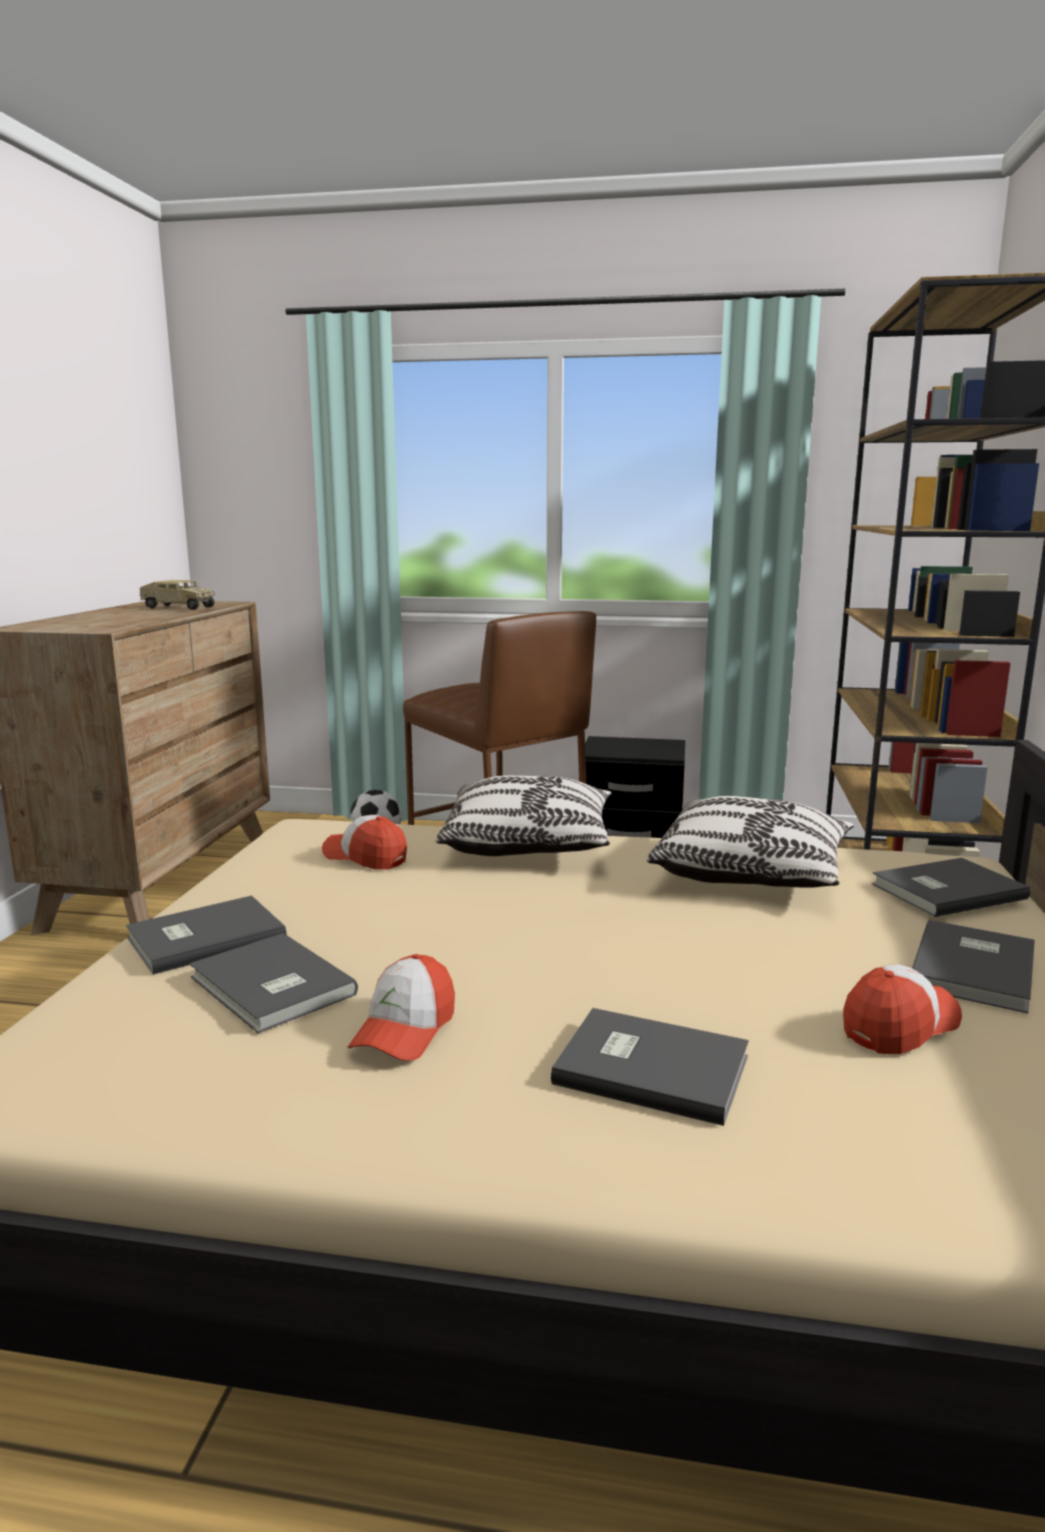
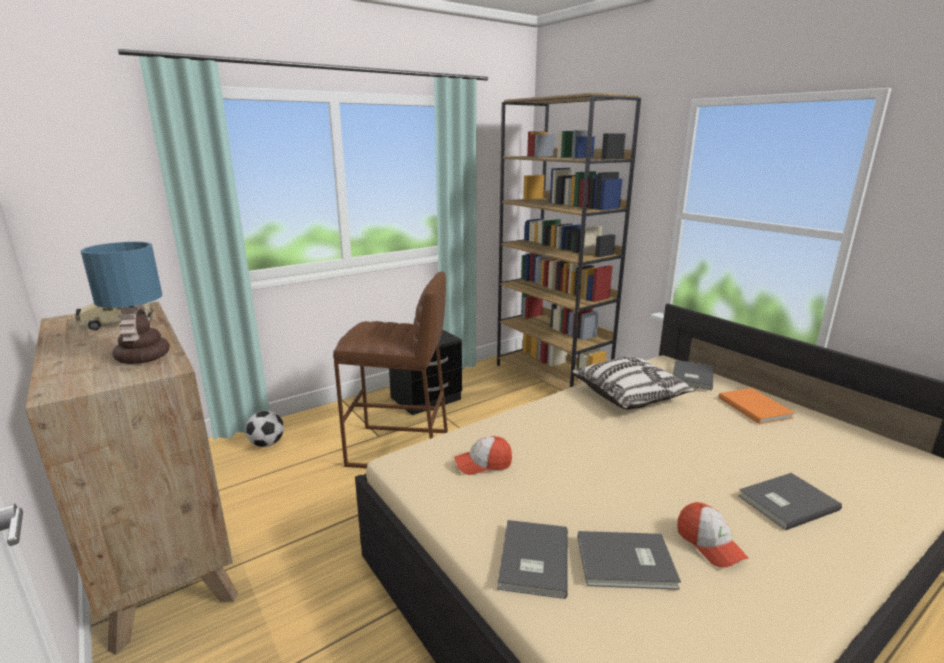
camera: 45 degrees left, 5 degrees up
pillow [436,775,612,856] -> none
cap [843,964,962,1054] -> none
grey book [912,920,1035,1013] -> orange book [719,388,795,424]
none -> table lamp [81,242,170,364]

